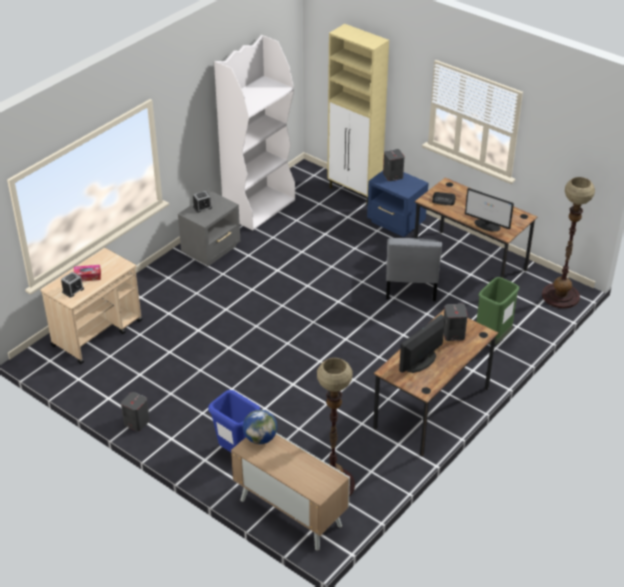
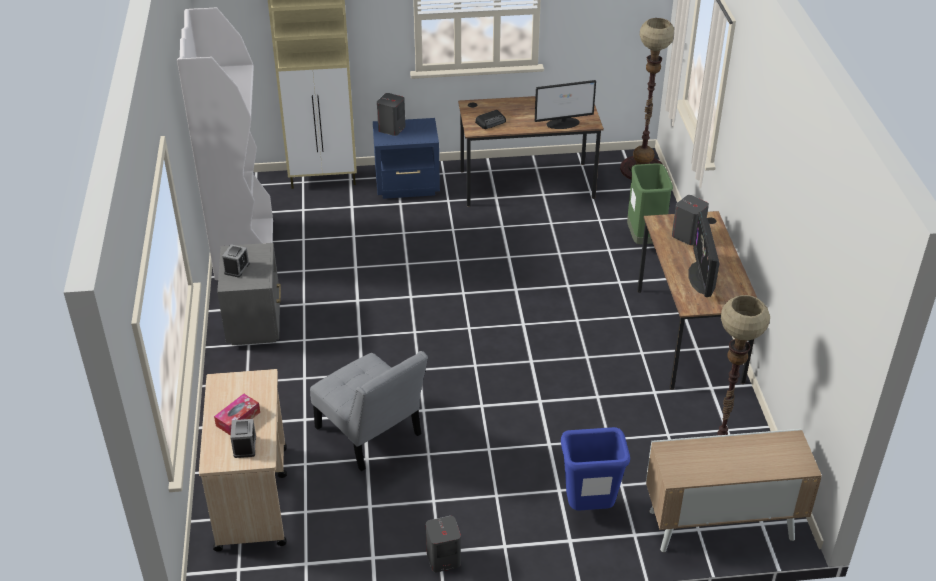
camera: 45 degrees left, 0 degrees up
globe [243,410,277,444] -> none
grey chair [386,238,442,301] -> grey chair moved to [310,351,428,471]

